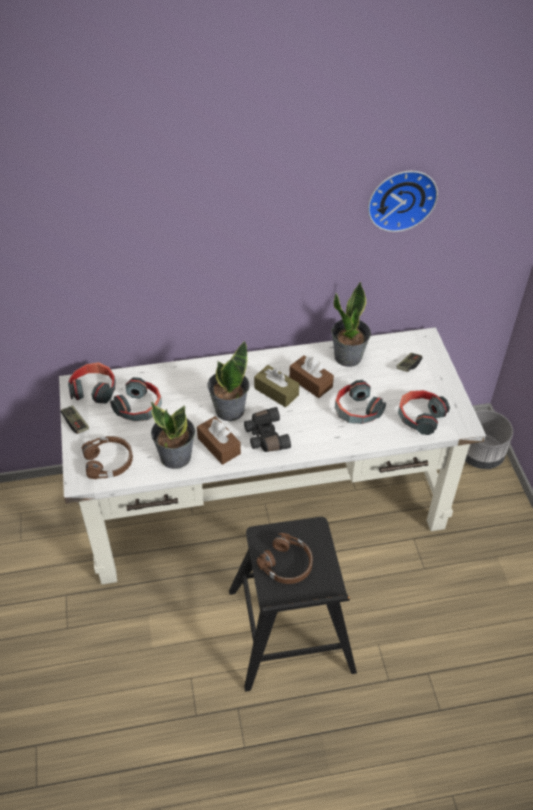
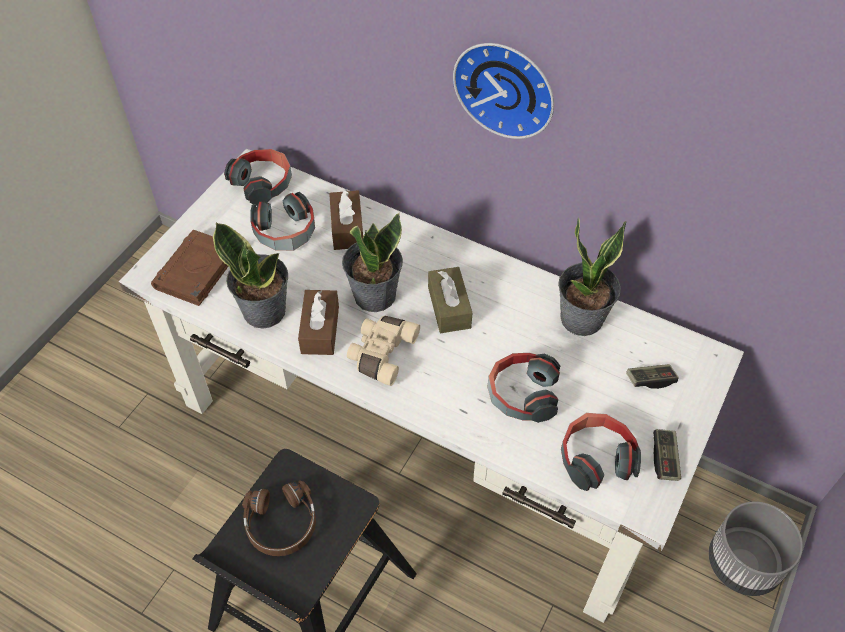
camera: 40 degrees right, 5 degrees up
game controller [61,405,89,434] -> game controller moved to [653,429,681,481]
brown headphones [82,436,133,479] -> brown book [151,230,229,306]
black binoculars [244,407,291,452] -> beige binoculars [347,316,420,386]
brown tissue box [289,355,334,398] -> brown tissue box moved to [329,189,363,250]
wall clock [368,171,438,232] -> wall clock moved to [453,43,554,139]

